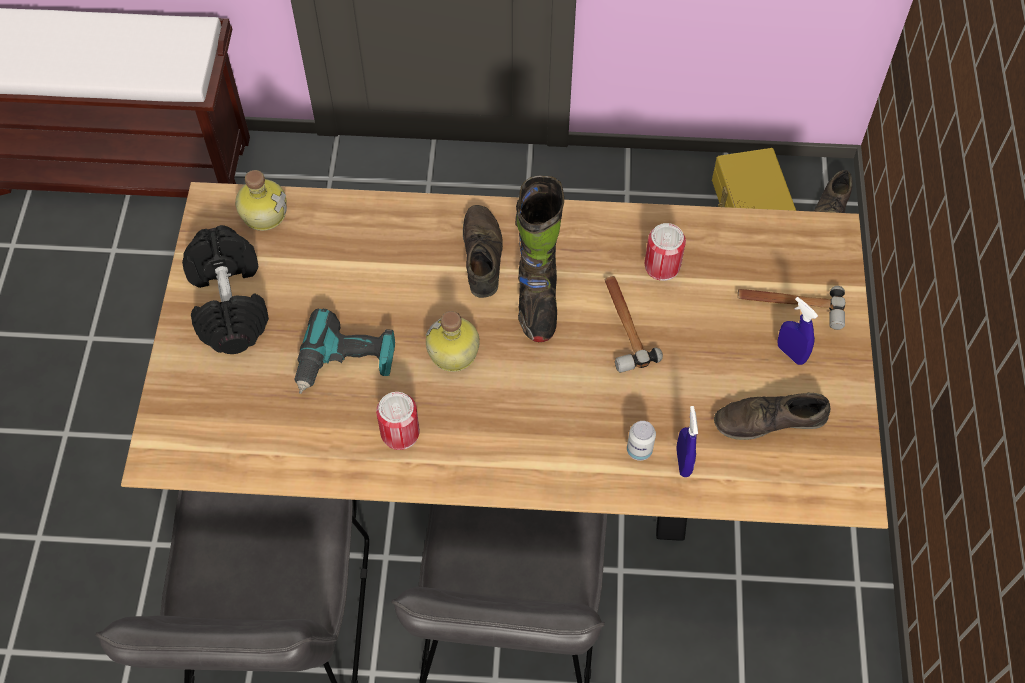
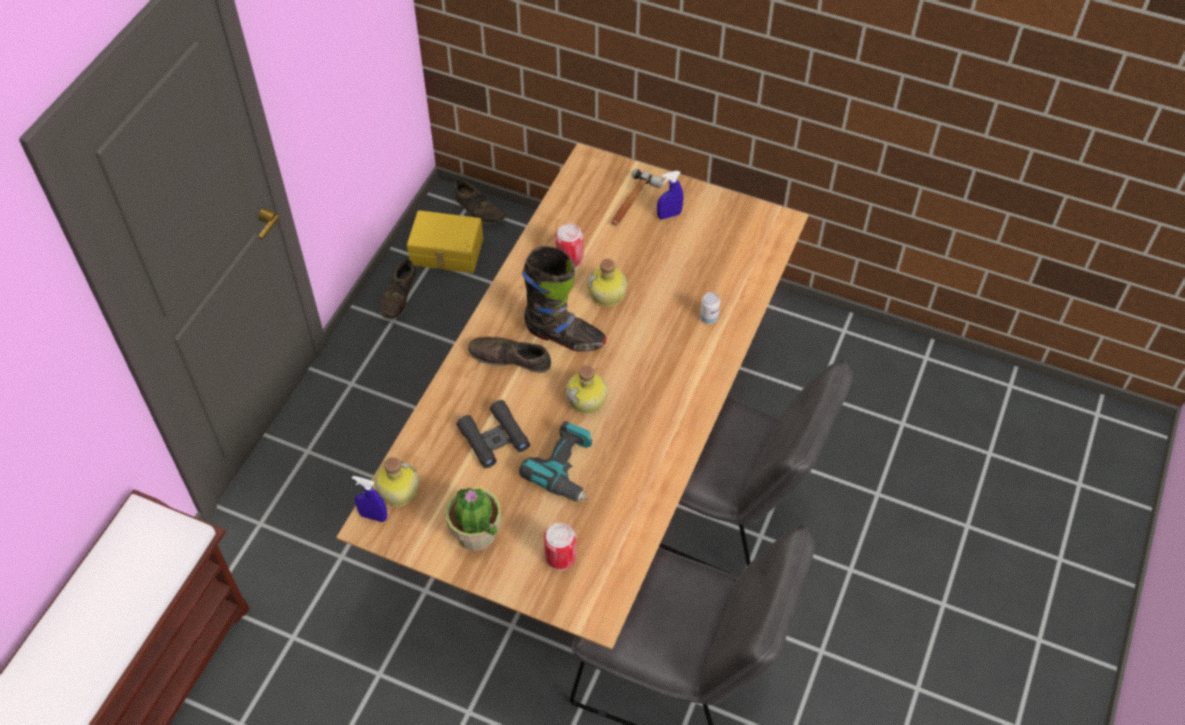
camera: 70 degrees left, 5 degrees down
black dumbbell [182,225,269,354] -> potted plant [446,486,502,551]
can [376,392,420,450] -> can moved to [544,523,577,570]
hammer [604,276,663,373] -> bottle [587,259,627,307]
blue spray bottle [676,406,698,477] -> blue spray bottle moved to [352,476,387,522]
brown shoe [714,393,830,440] -> brown shoe moved to [381,259,416,319]
none -> black binoculars [456,400,530,468]

